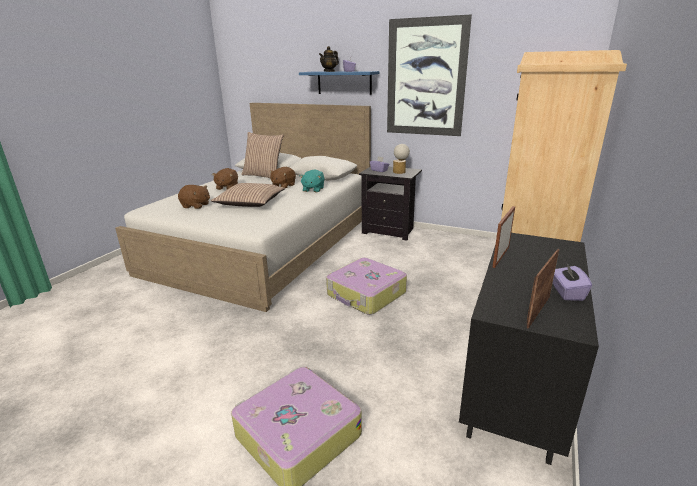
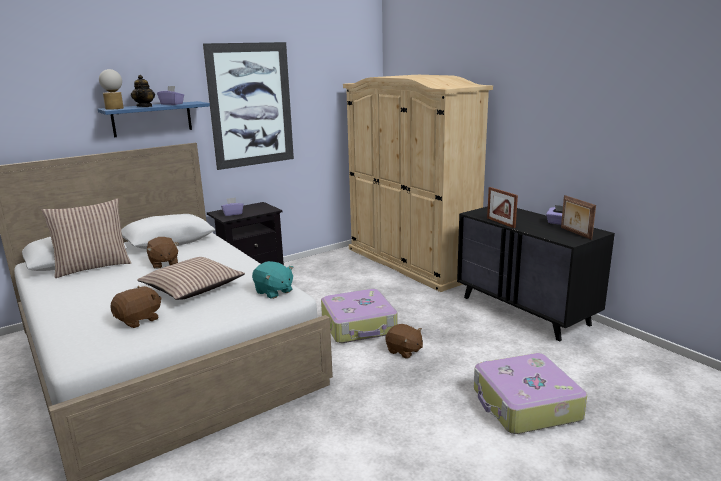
camera: 60 degrees left, 5 degrees down
brown plush toy [212,168,238,190] -> brown plush toy moved to [386,324,423,359]
turquoise plush toy [300,169,325,192] -> turquoise plush toy moved to [252,261,293,299]
table lamp [393,144,410,174] -> table lamp moved to [99,69,124,110]

